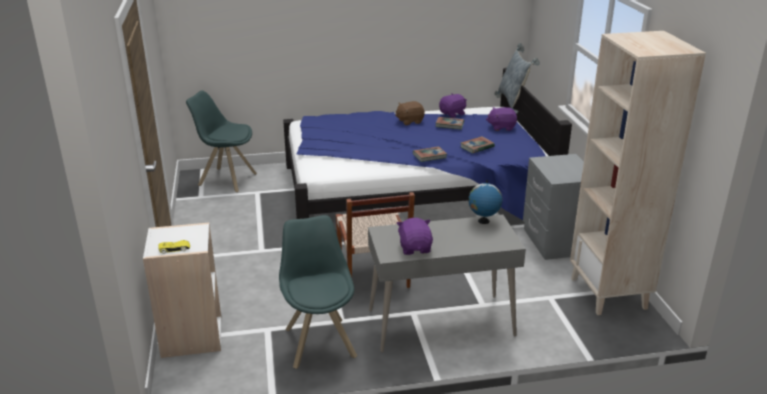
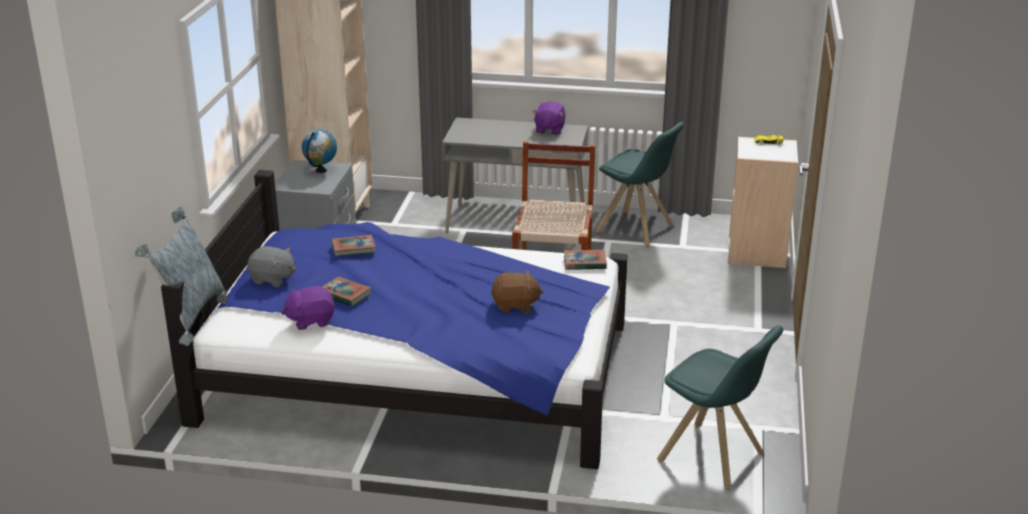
camera: 160 degrees left, 0 degrees up
turquoise chair [279,215,357,369] -> turquoise chair turned 60 degrees counterclockwise [595,122,684,247]
brown plush toy [395,101,425,125] -> brown plush toy moved to [491,271,543,313]
book [413,146,447,162] -> book moved to [564,249,607,270]
globe [468,180,502,224] -> globe moved to [302,130,337,173]
purple plush toy [486,107,517,131] -> grey plush toy [247,246,296,287]

